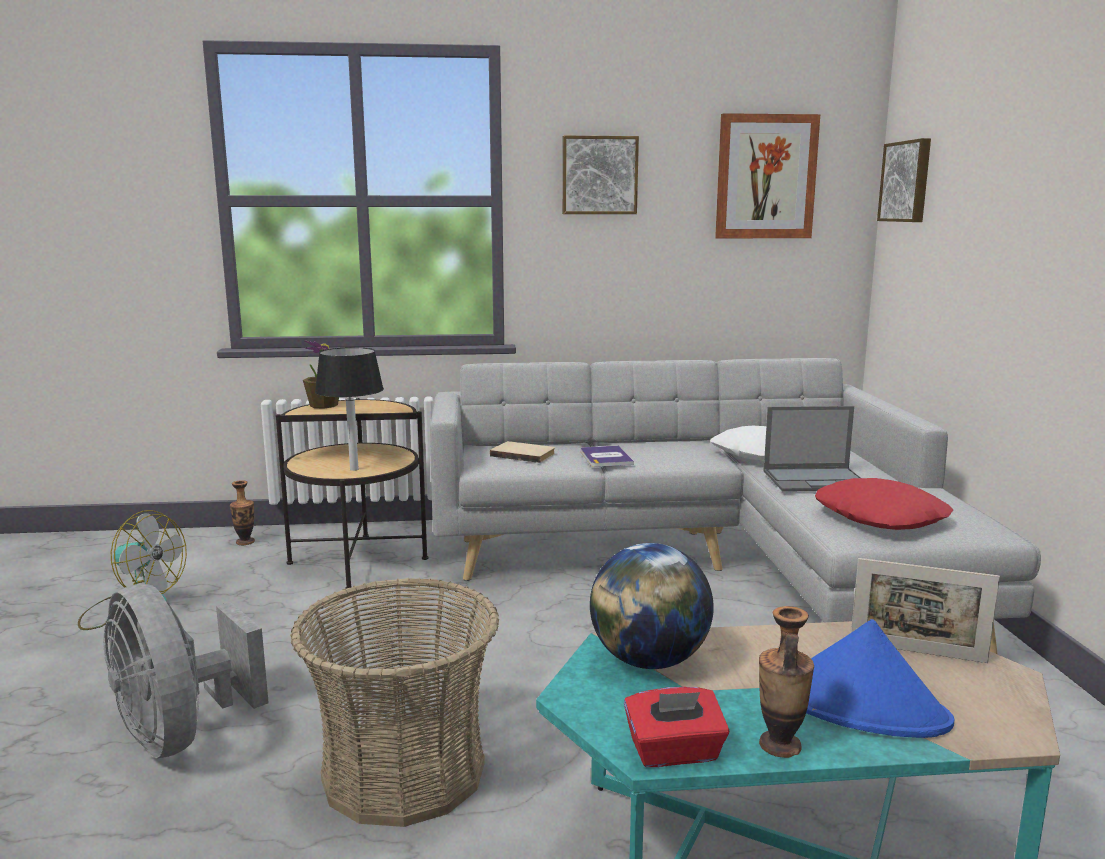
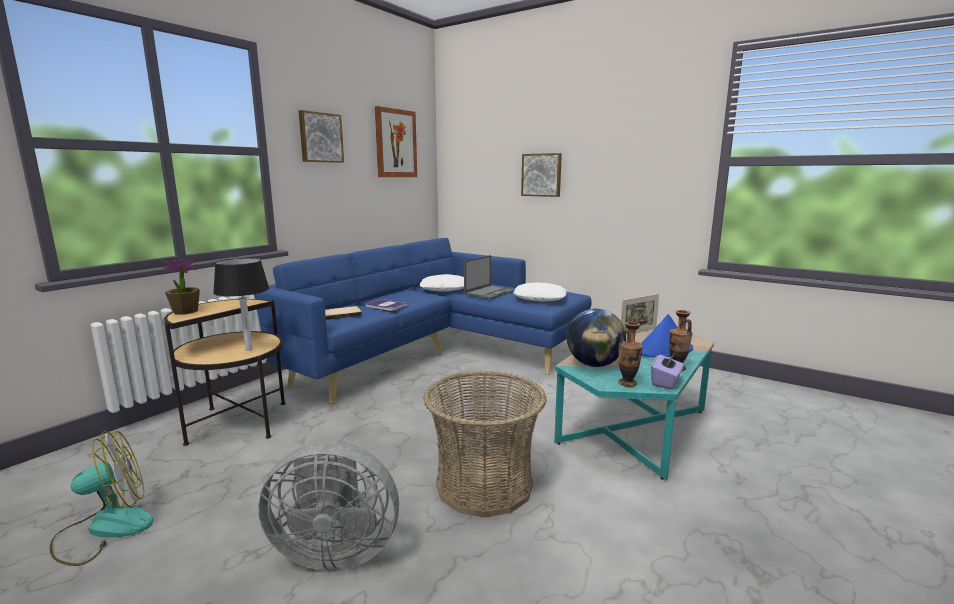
camera: 50 degrees left, 0 degrees up
vase [230,480,255,545] -> vase moved to [618,322,643,387]
grey sofa [430,358,1041,654] -> blue sofa [254,238,592,404]
red tissue box [624,687,730,767] -> purple tissue box [651,353,684,389]
red pillow [815,478,953,530] -> white pillow [513,282,567,302]
picture [877,138,931,222] -> picture moved to [521,153,562,197]

